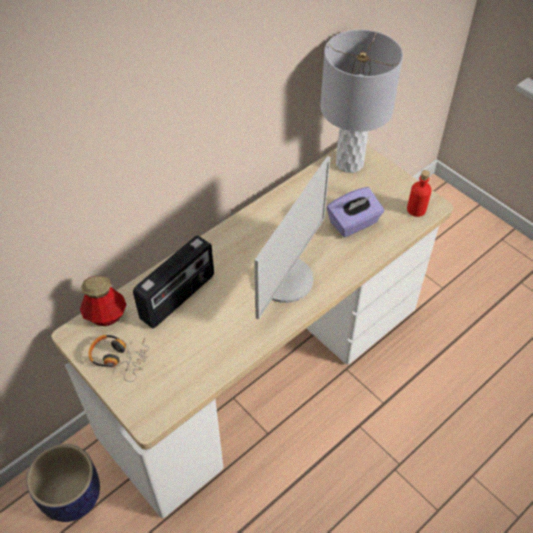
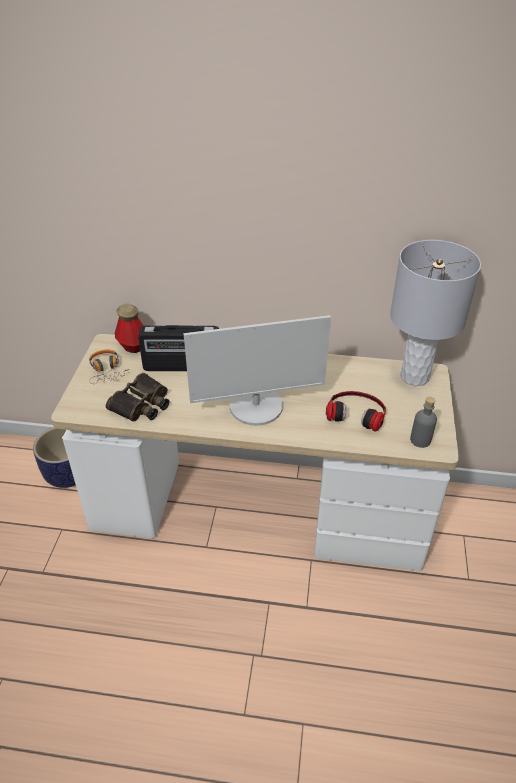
camera: 50 degrees right, 10 degrees down
purple tissue box [327,187,384,237] -> headphones [326,391,386,432]
red bottle [407,170,432,217] -> grey bottle [410,397,437,448]
none -> binoculars [106,373,170,422]

